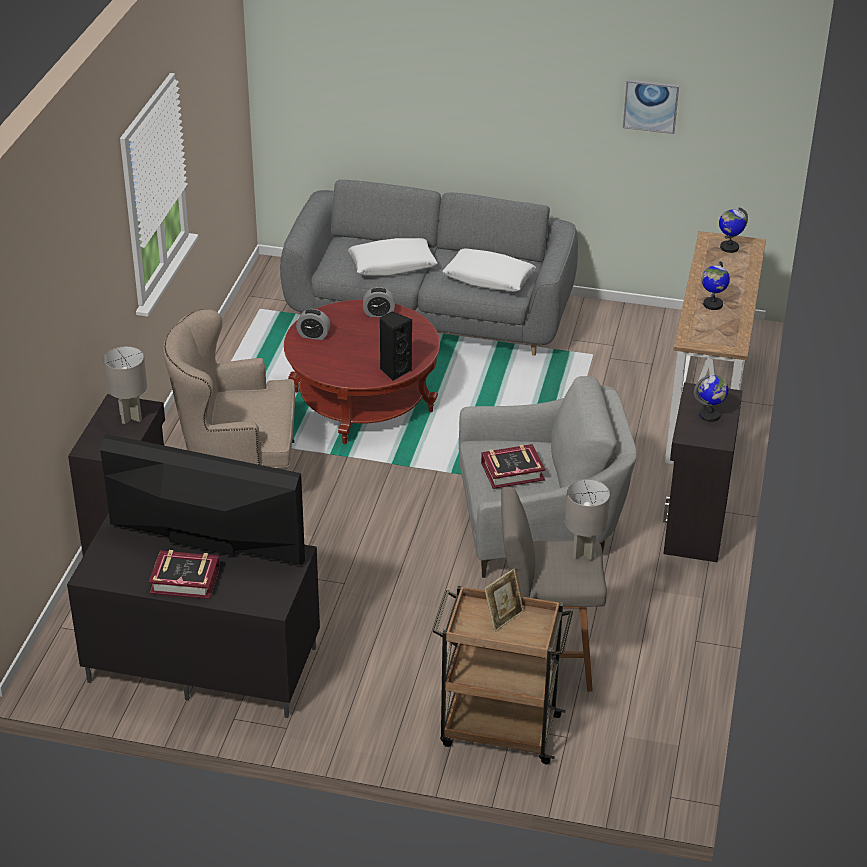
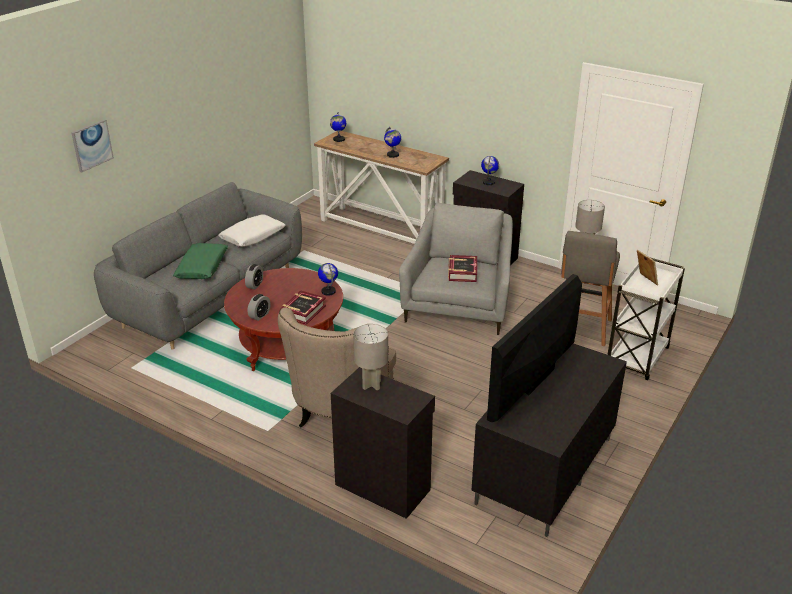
camera: 70 degrees left, 5 degrees down
book [149,550,220,599] -> book moved to [280,290,326,325]
white pillow [348,238,438,276] -> green pillow [173,243,228,279]
black speaker [380,312,412,381] -> globe [318,263,338,296]
brown cart [433,585,573,764] -> white cart [607,258,685,380]
picture [623,80,679,134] -> picture moved to [72,119,114,173]

